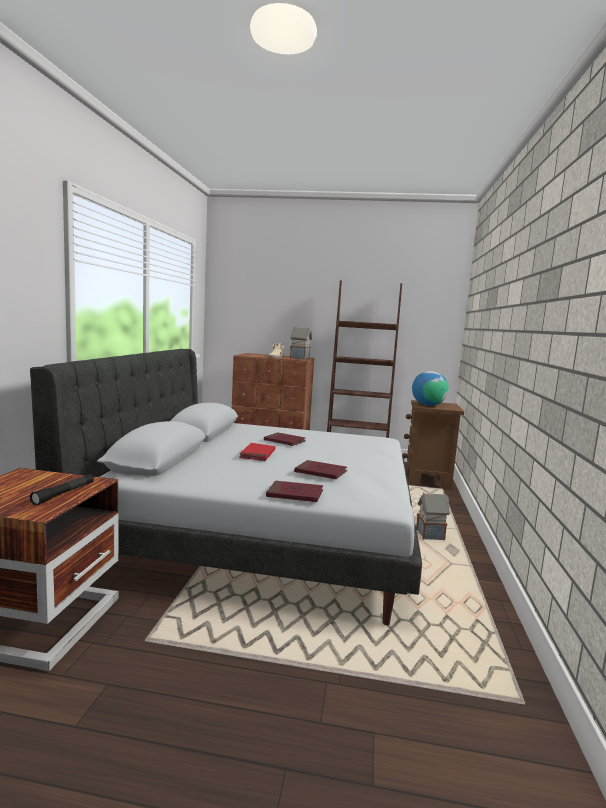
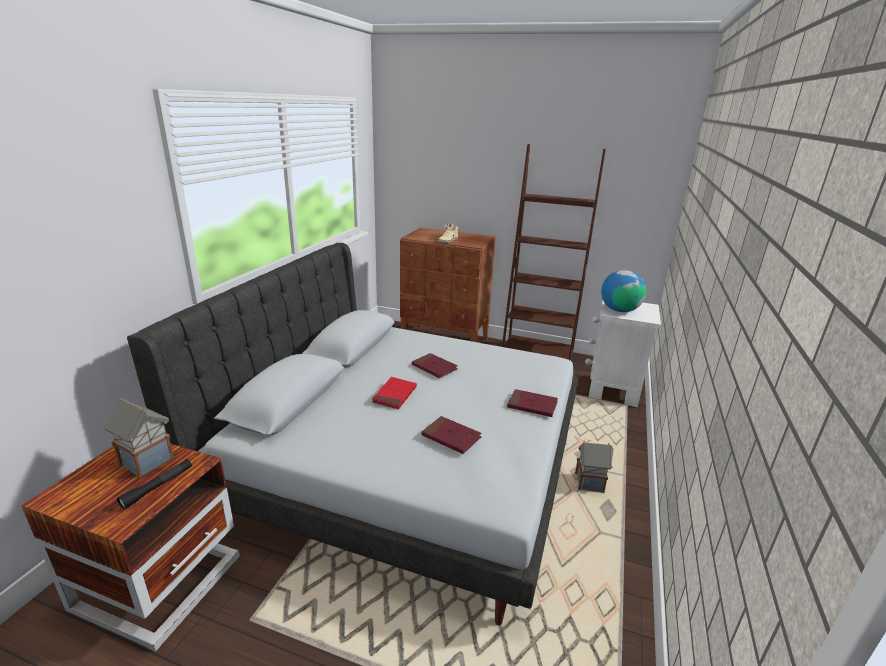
camera: 10 degrees right, 15 degrees up
red book [266,481,323,502] -> red book moved to [507,389,558,417]
toy house [290,327,312,360] -> toy house moved to [105,396,174,478]
brown nightstand [402,400,464,490] -> white nightstand [585,301,661,407]

